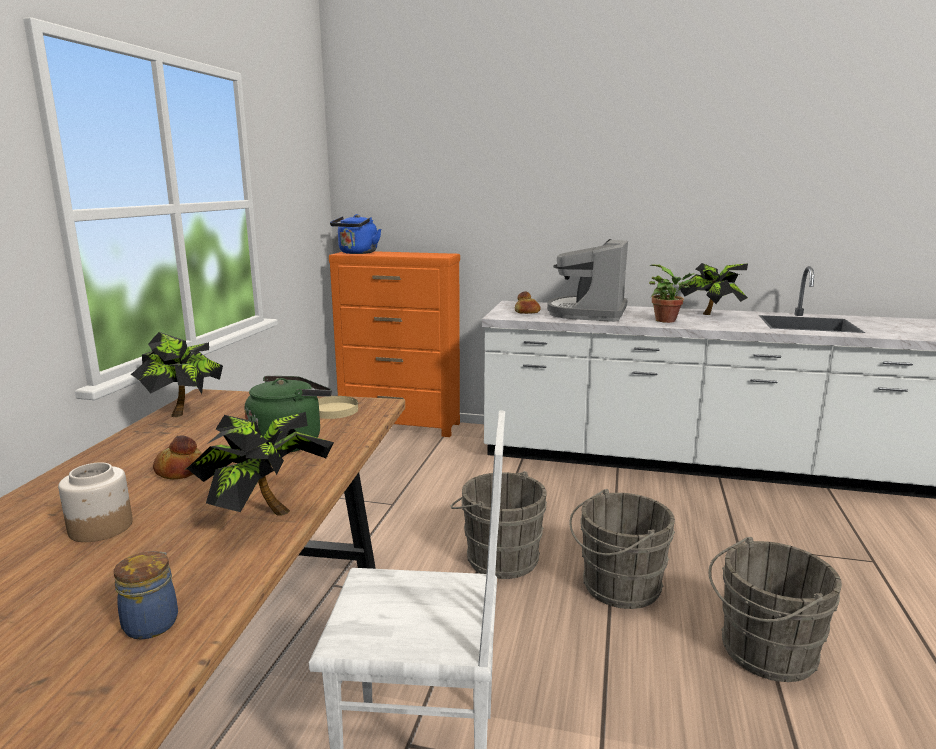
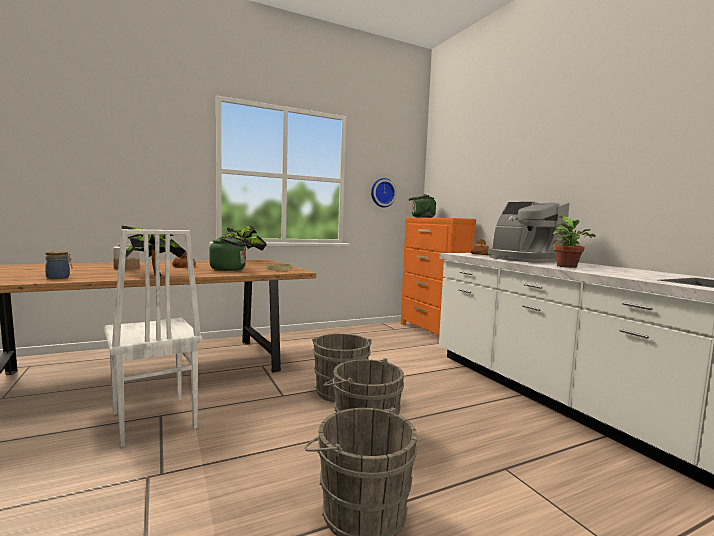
camera: 50 degrees right, 10 degrees down
blue kettle [330,214,381,254] -> green kettle [409,194,436,218]
coffee machine [547,239,628,322] -> coffee machine turned 105 degrees counterclockwise [488,202,569,263]
potted plant [680,263,748,315] -> none
none -> wall clock [371,178,397,207]

